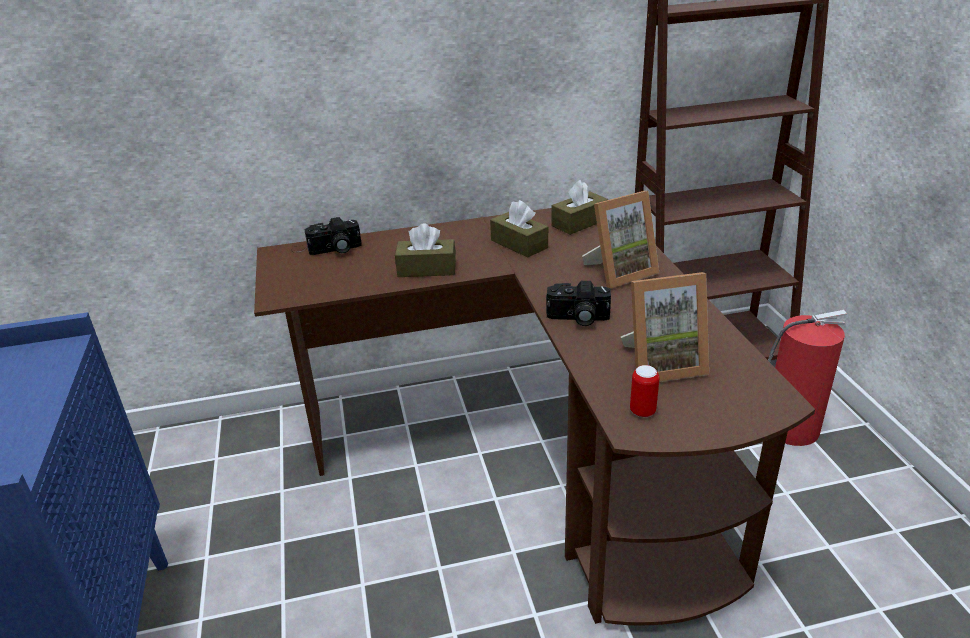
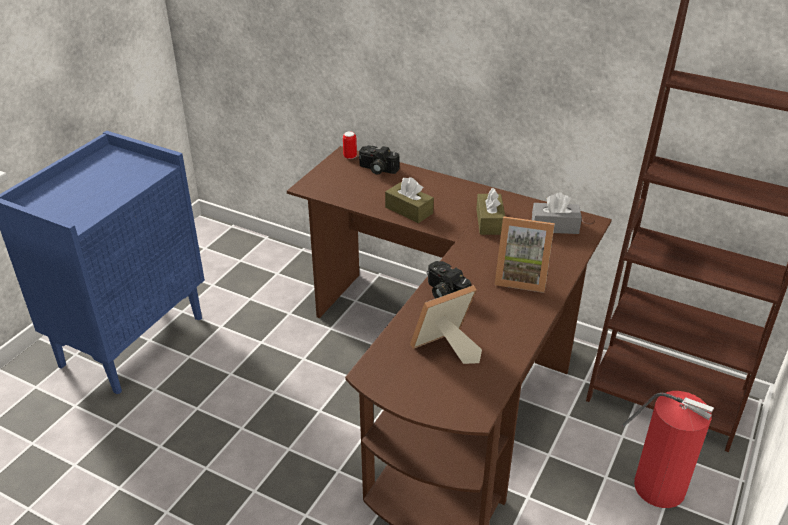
camera: 40 degrees right, 5 degrees up
brown tissue box [551,180,609,235] -> grey tissue box [532,192,582,234]
picture frame [621,272,709,382] -> picture frame turned 120 degrees clockwise [410,285,482,364]
can [630,365,659,417] -> can moved to [343,131,357,159]

